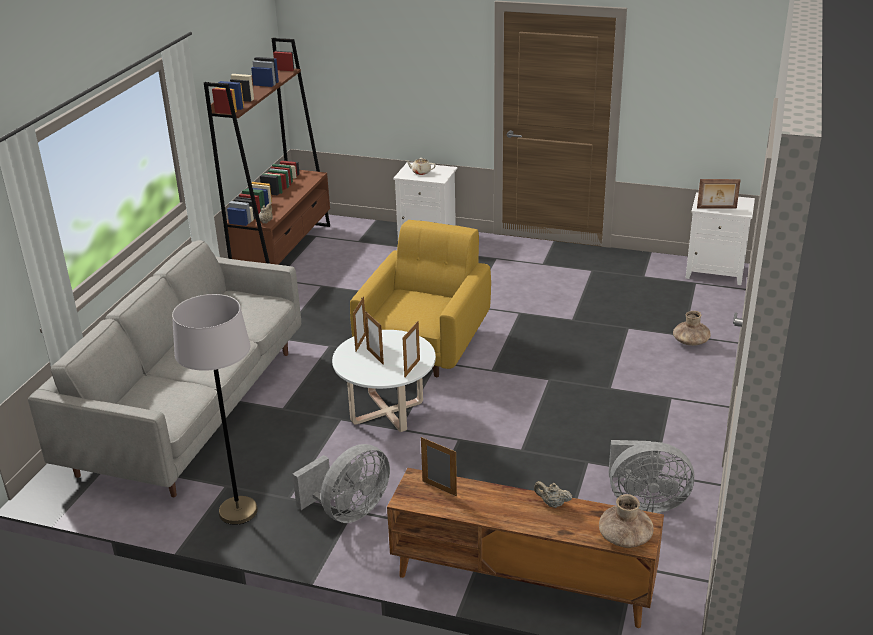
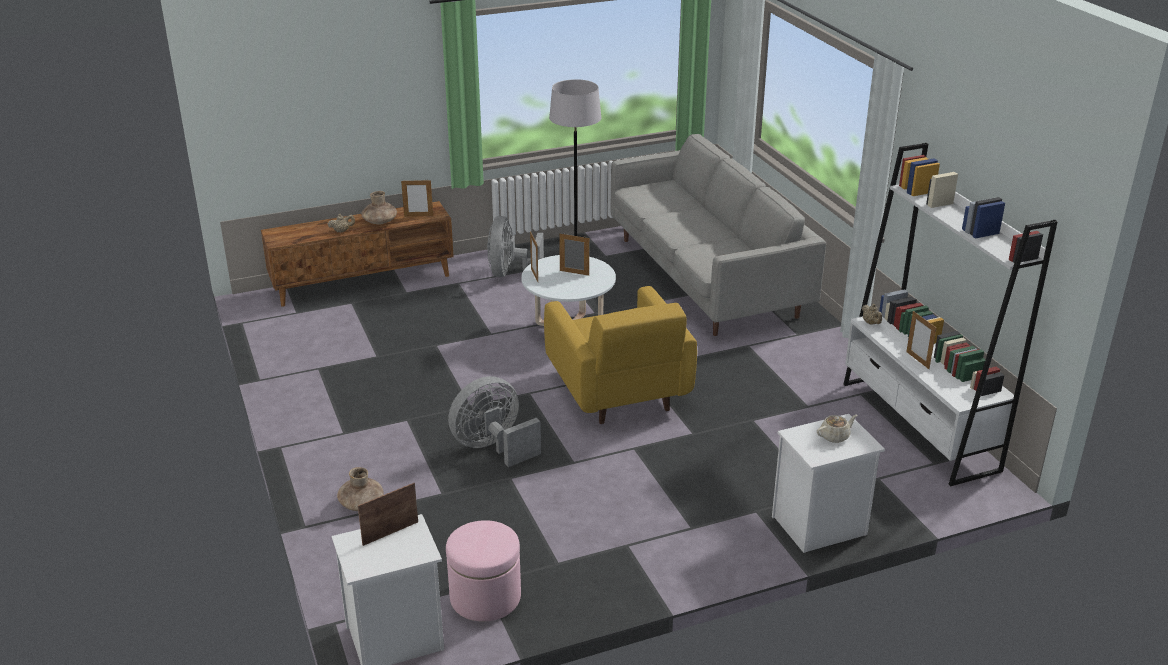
camera: 140 degrees right, 0 degrees up
brown bookcase [204,38,330,265] -> white bookcase [843,143,1058,486]
picture frame [353,296,366,351] -> picture frame moved to [906,311,936,369]
brown vase [599,494,654,548] -> brown vase moved to [361,191,397,225]
grey fan [609,440,694,513] -> grey fan moved to [448,376,541,467]
none -> pink ottoman [446,520,521,622]

